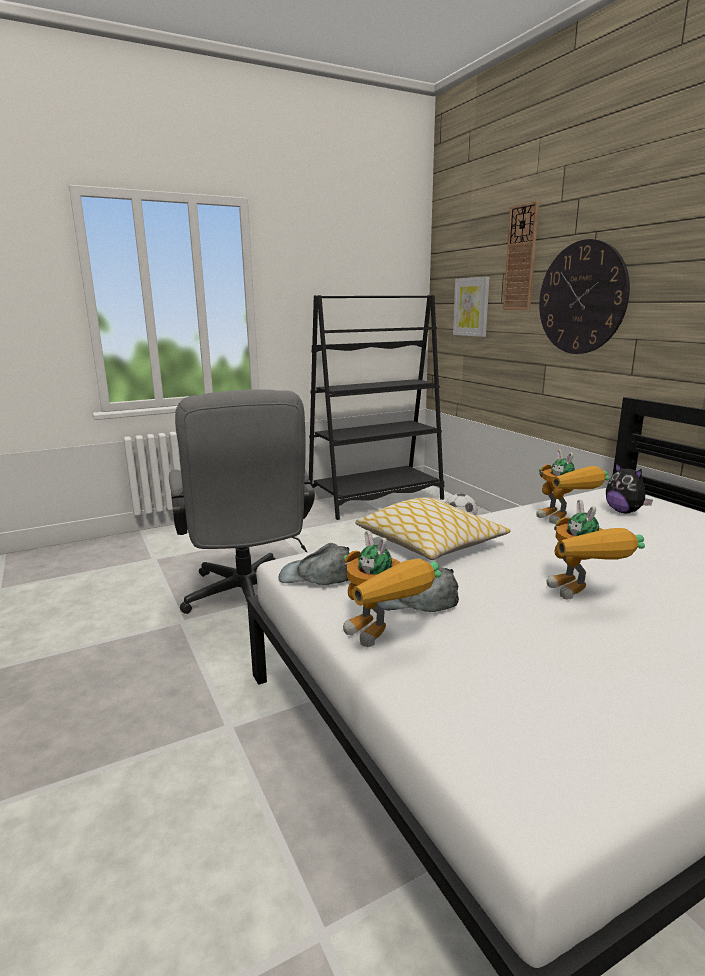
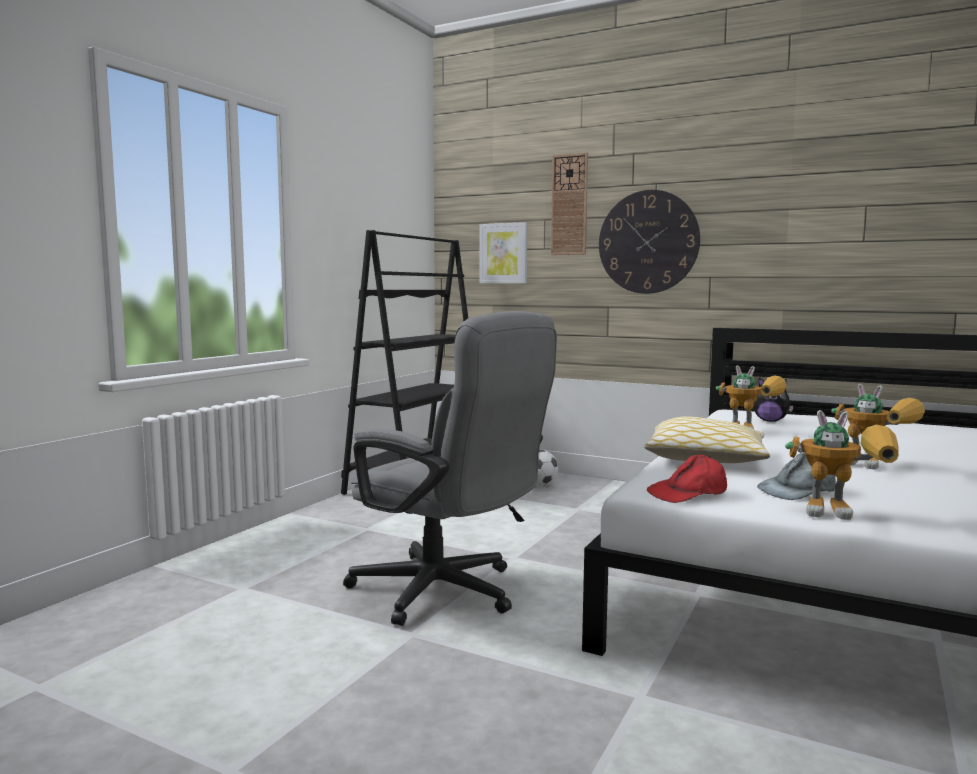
camera: 35 degrees left, 10 degrees down
grey cap [278,543,350,585] -> red cap [647,455,727,503]

